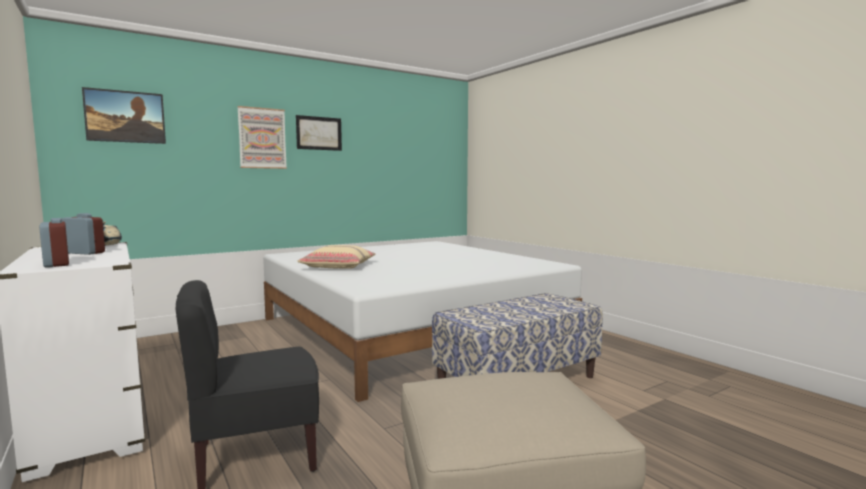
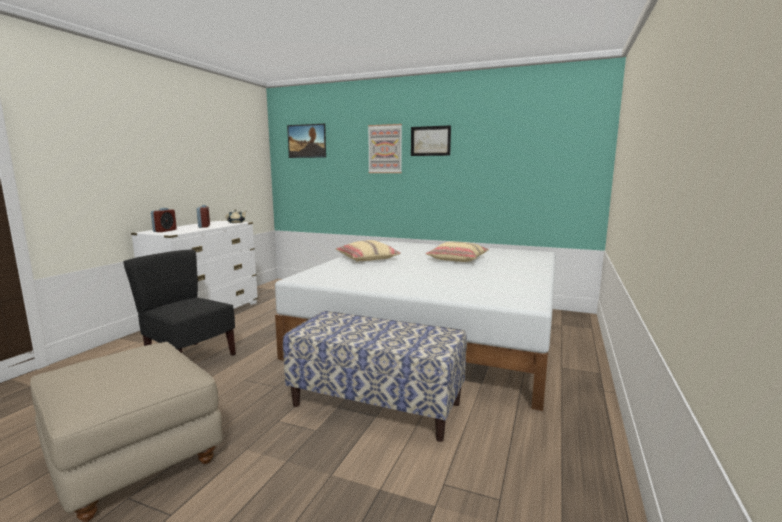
camera: 55 degrees right, 5 degrees up
none -> beige pillow [426,241,489,262]

